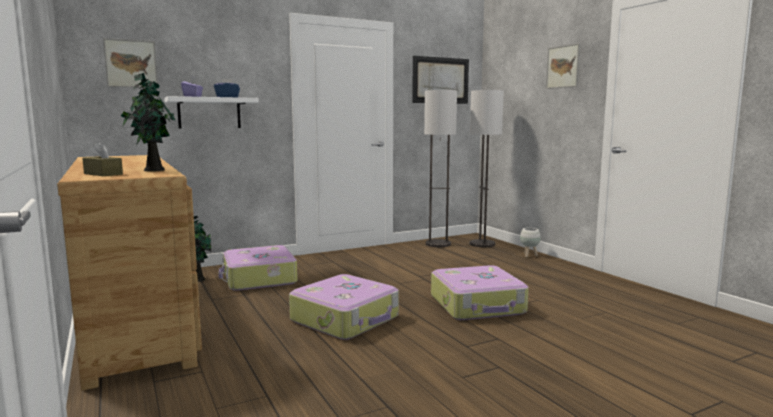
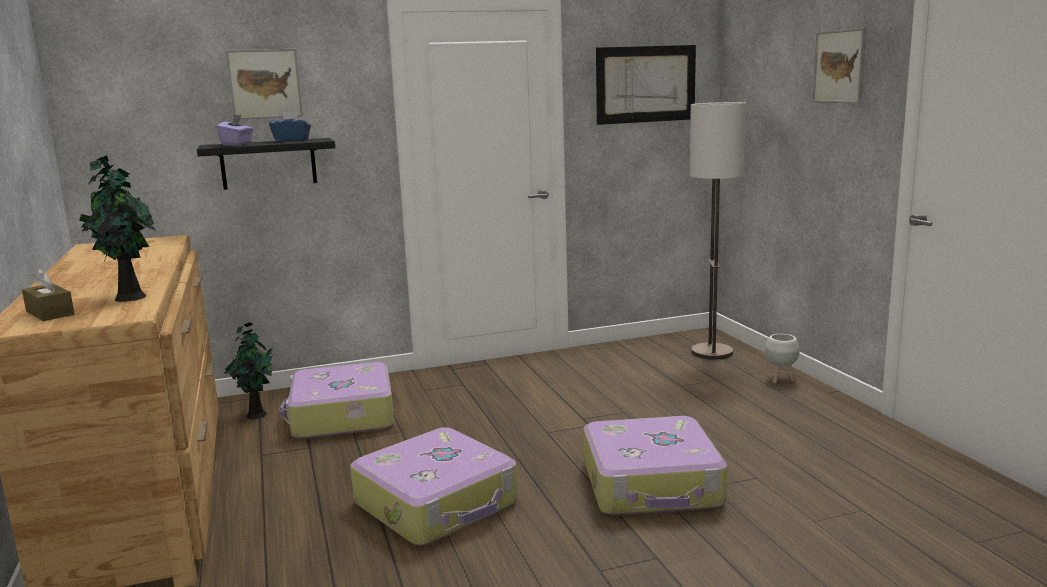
camera: 10 degrees right, 5 degrees up
picture [103,38,158,88] -> picture moved to [226,49,303,120]
white shelf [164,96,259,128] -> black shelf [197,138,335,190]
floor lamp [424,90,457,247] -> none

